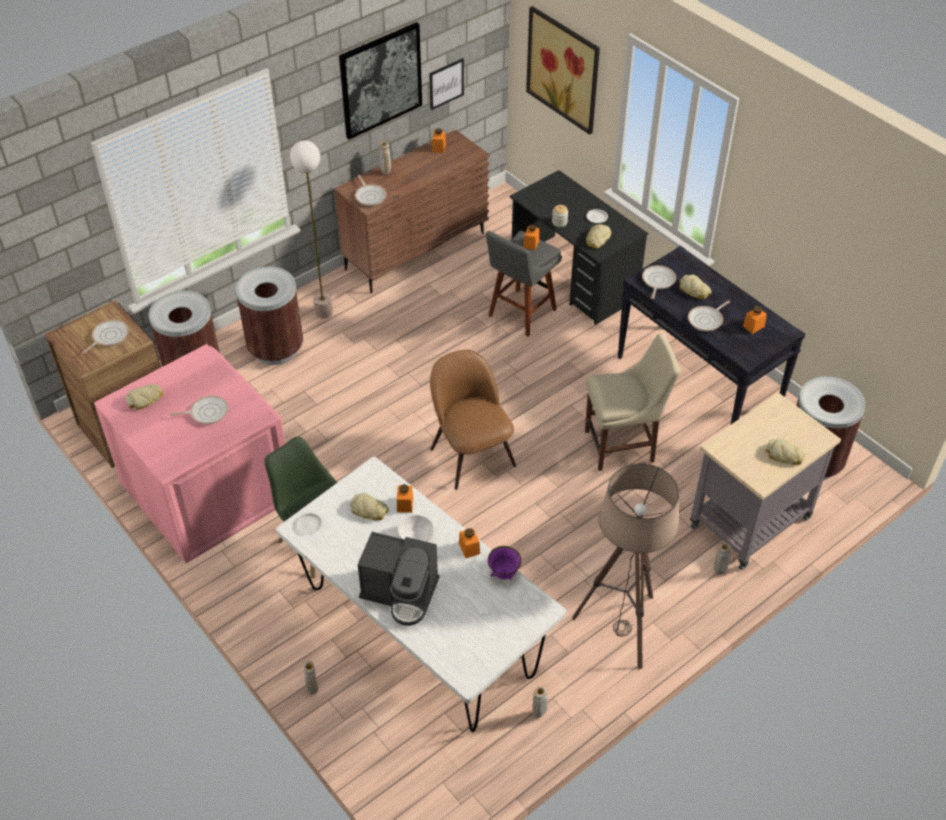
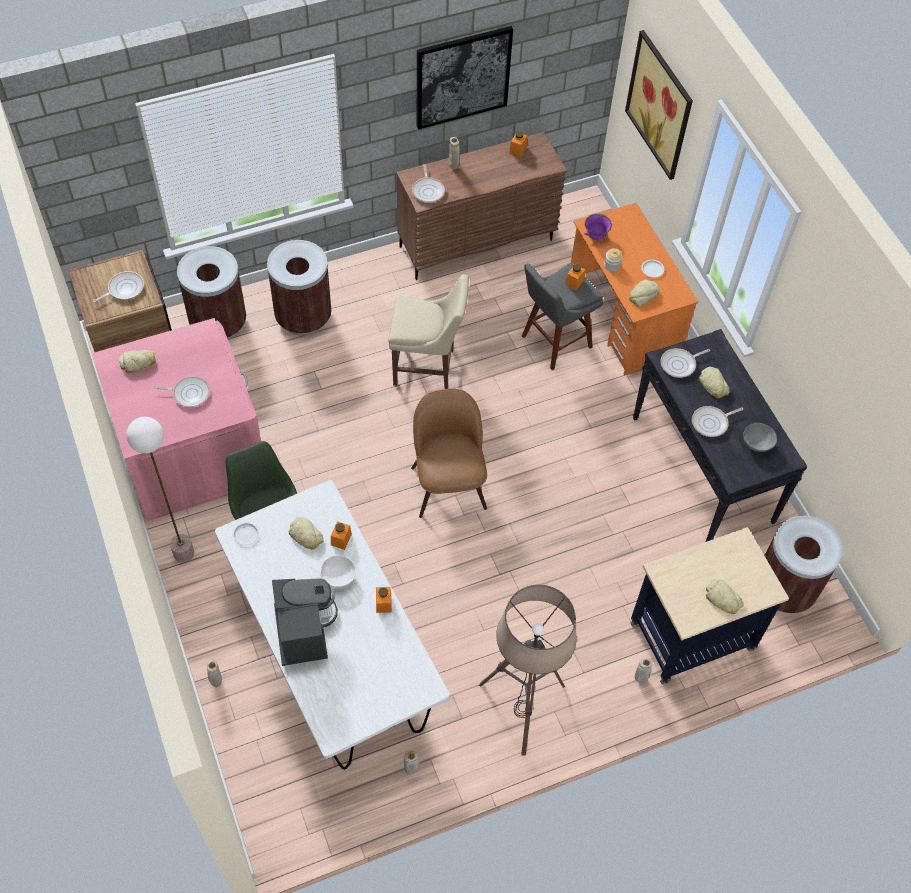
camera: 15 degrees right, 10 degrees up
floor lamp [290,140,333,319] -> floor lamp moved to [126,417,194,563]
coffee machine [358,532,440,626] -> coffee machine turned 135 degrees counterclockwise [272,578,338,666]
picture [429,58,464,110] -> none
purple bowl [488,546,521,580] -> purple bowl moved to [584,213,612,242]
black desk [510,170,648,325] -> orange desk [571,203,698,376]
beige chair [585,333,680,471] -> beige chair moved to [388,274,469,389]
frying pan [642,265,676,299] -> frying pan turned 150 degrees counterclockwise [660,348,710,378]
grey cart [690,392,841,570] -> blue cart [630,527,789,685]
orange jar [743,306,767,334] -> grey bowl [743,423,777,452]

